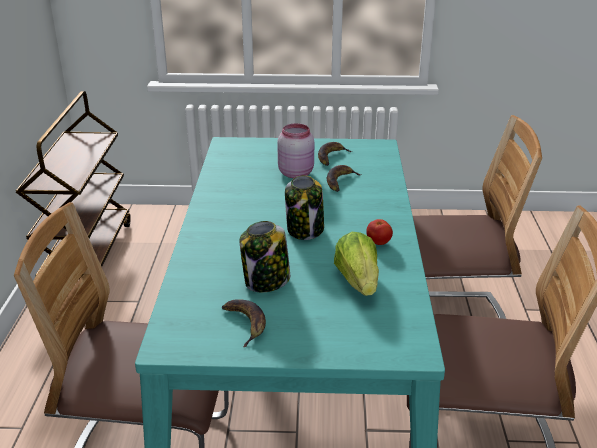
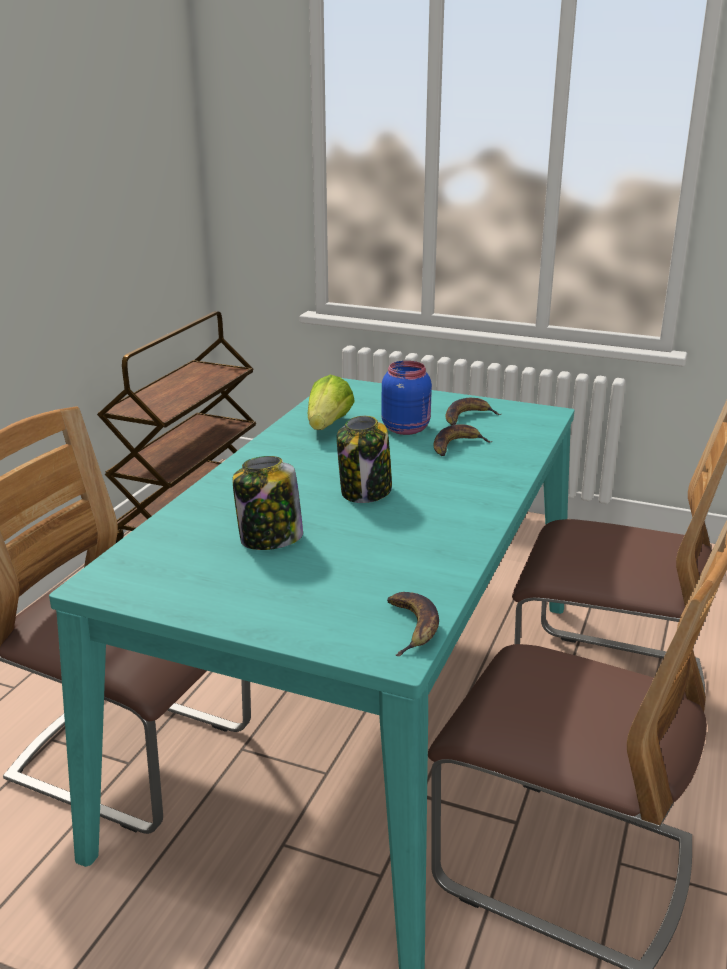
camera: 20 degrees right, 5 degrees down
banana [222,299,266,347] -> banana moved to [387,592,439,656]
pink jar [277,123,314,178] -> blue jar [381,361,432,435]
lettuce [334,232,379,296] -> lettuce moved to [308,375,355,430]
tomato [366,219,393,245] -> none

